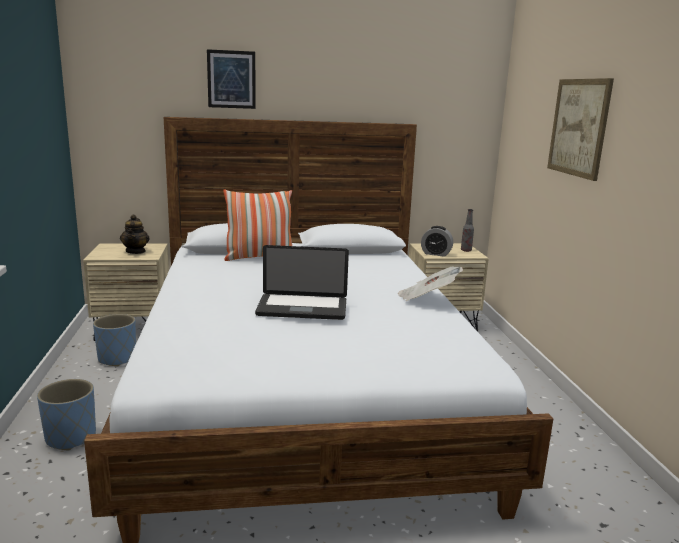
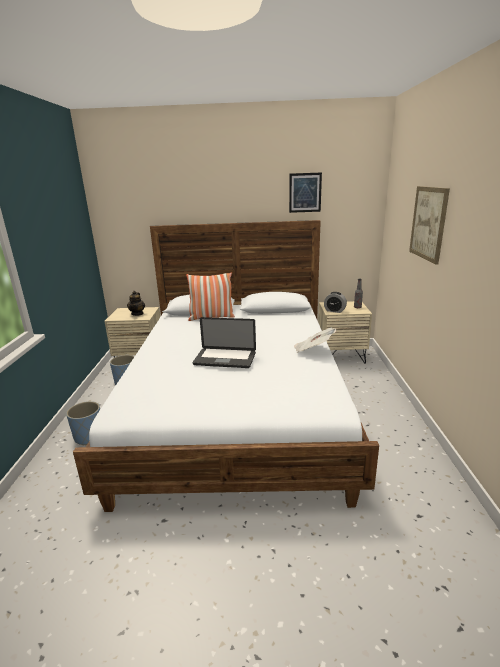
camera: 10 degrees right, 5 degrees up
picture [207,49,256,109] -> picture moved to [289,172,322,213]

